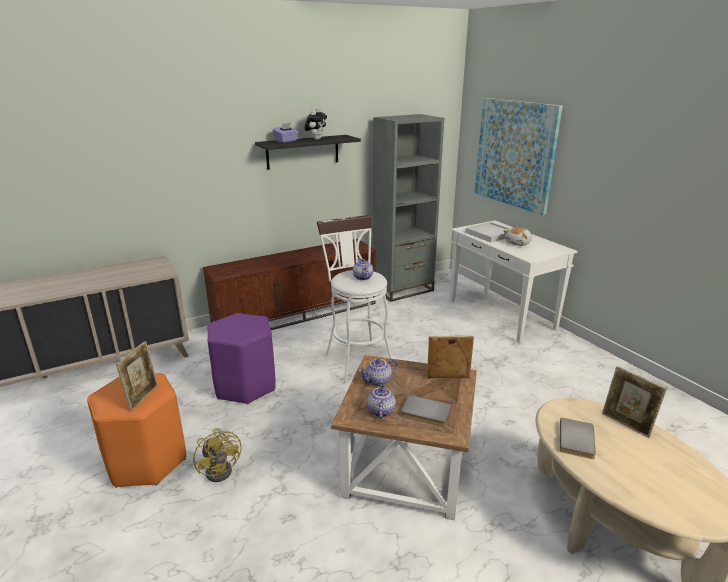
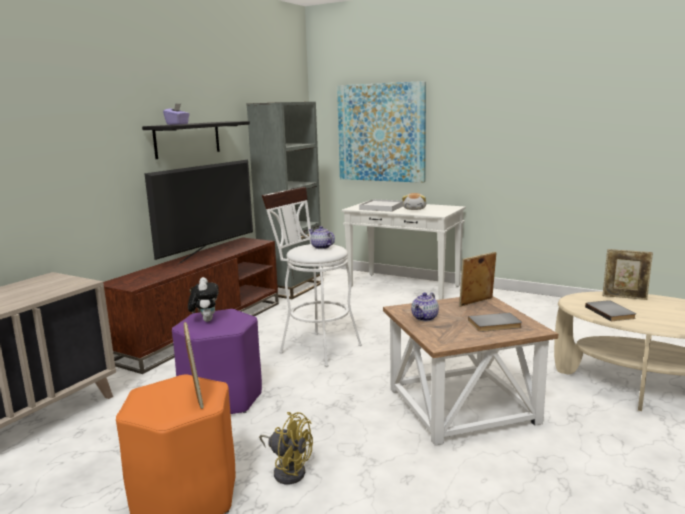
camera: 30 degrees left, 10 degrees down
plush toy [304,109,327,140] -> plush toy moved to [188,277,219,322]
teapot [367,381,396,419] -> none
none -> television [144,160,253,264]

